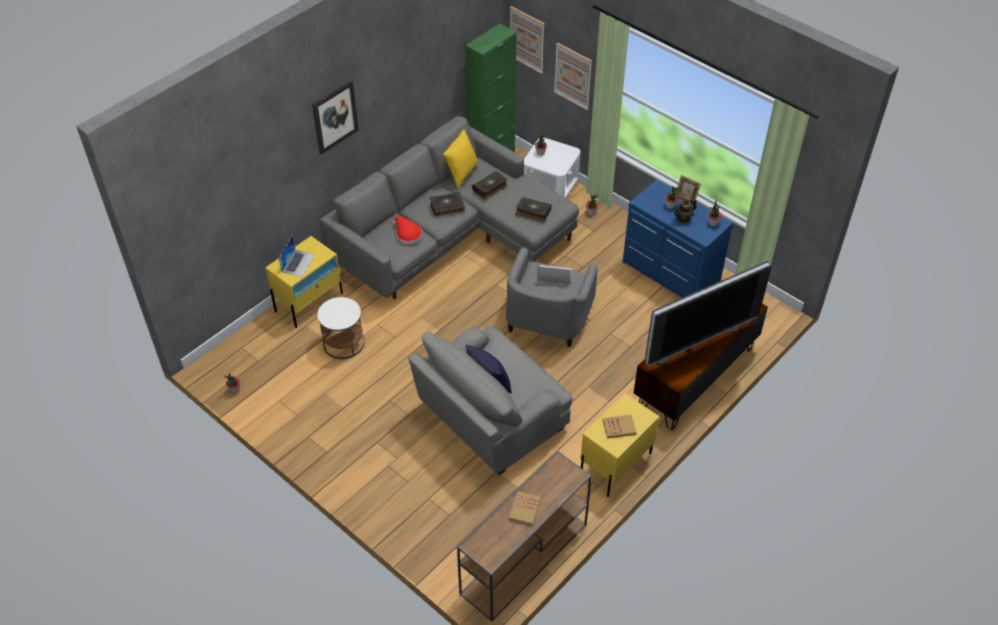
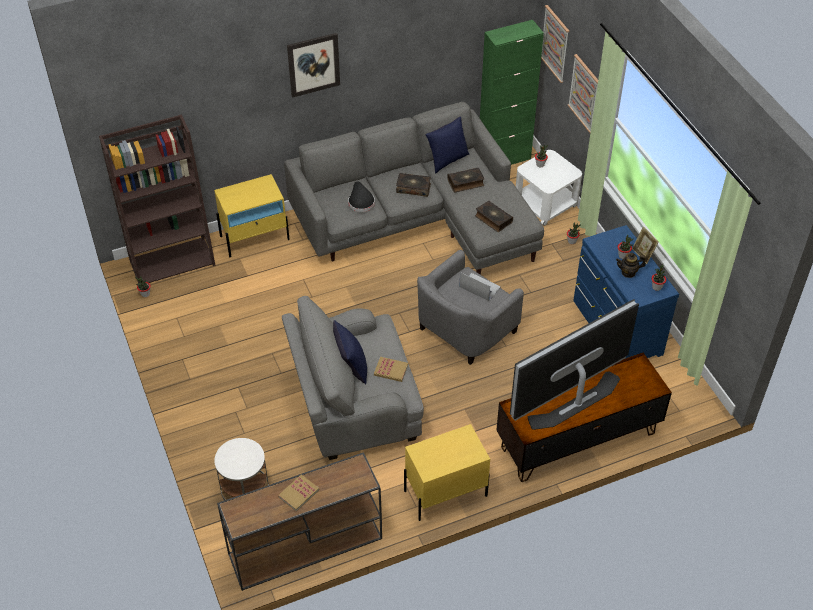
camera: 25 degrees right, 0 degrees up
laptop [279,235,315,277] -> none
white side table [317,297,365,359] -> white side table moved to [214,438,269,500]
red hat [393,217,422,244] -> black hat [348,182,375,212]
yellow pillow [443,130,478,188] -> blue pillow [425,116,469,173]
book [602,415,636,438] -> book moved to [374,357,408,382]
television [645,261,772,367] -> television turned 150 degrees clockwise [510,299,639,430]
none -> brown bookcase [99,114,215,283]

